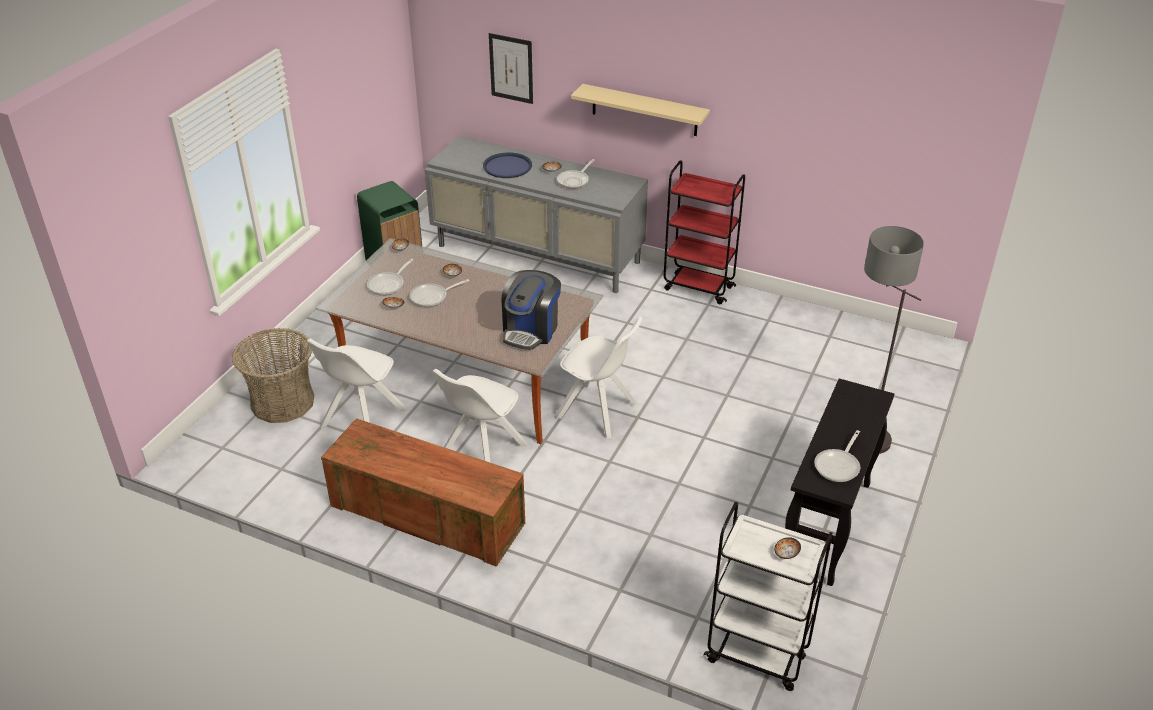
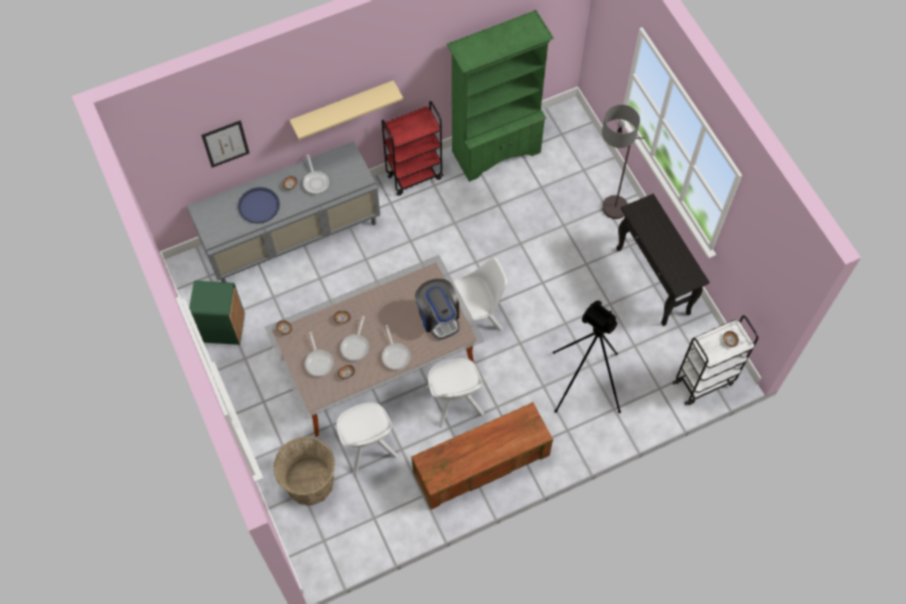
camera: 50 degrees left, 25 degrees up
frying pan [814,430,860,482] -> frying pan moved to [382,325,411,370]
none -> green bookcase [447,10,554,182]
none -> black floor lamp [553,300,621,413]

